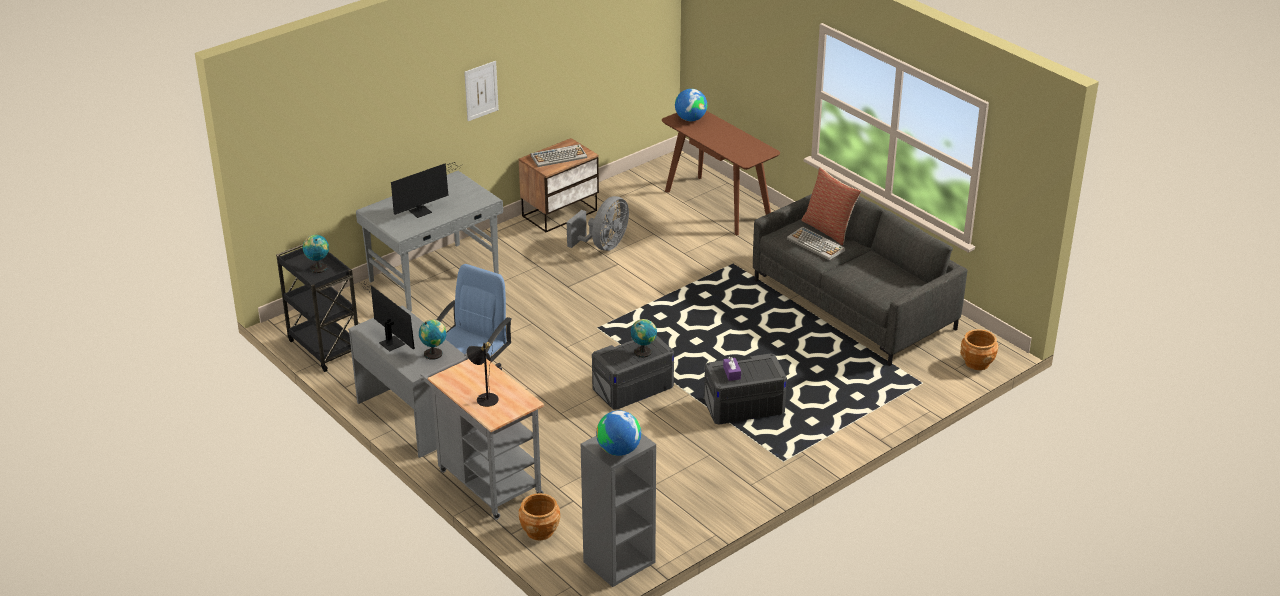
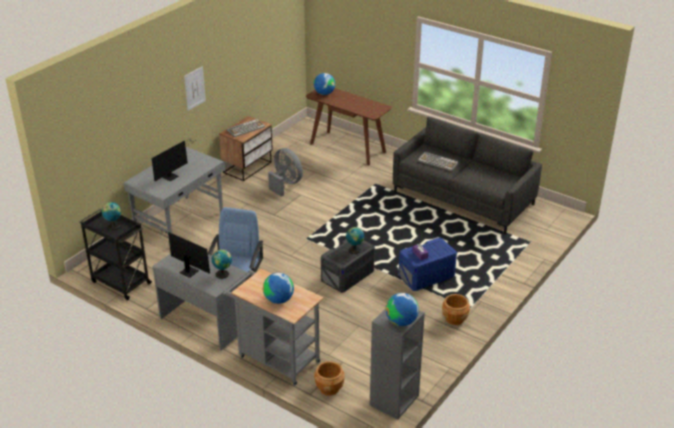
camera: 15 degrees left, 0 degrees up
black table lamp [466,342,499,407] -> globe [263,273,294,304]
grey fan [567,196,629,251] -> grey fan turned 60 degrees counterclockwise [268,148,303,197]
grey storage box [704,353,787,425] -> blue storage box [399,238,457,291]
pillow [801,168,861,245] -> none
brown planter [960,329,998,370] -> brown planter moved to [442,294,470,325]

